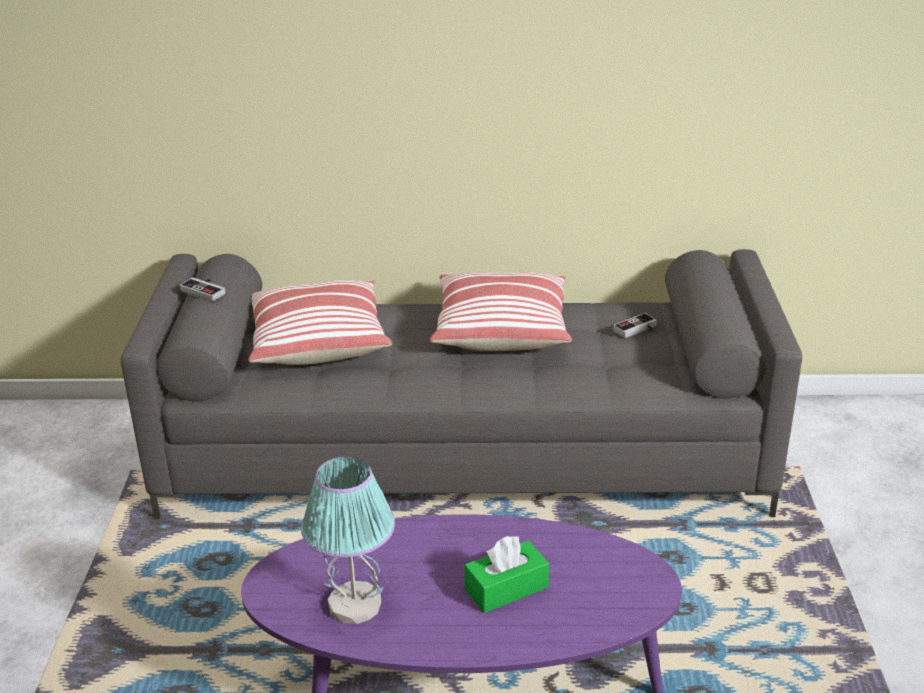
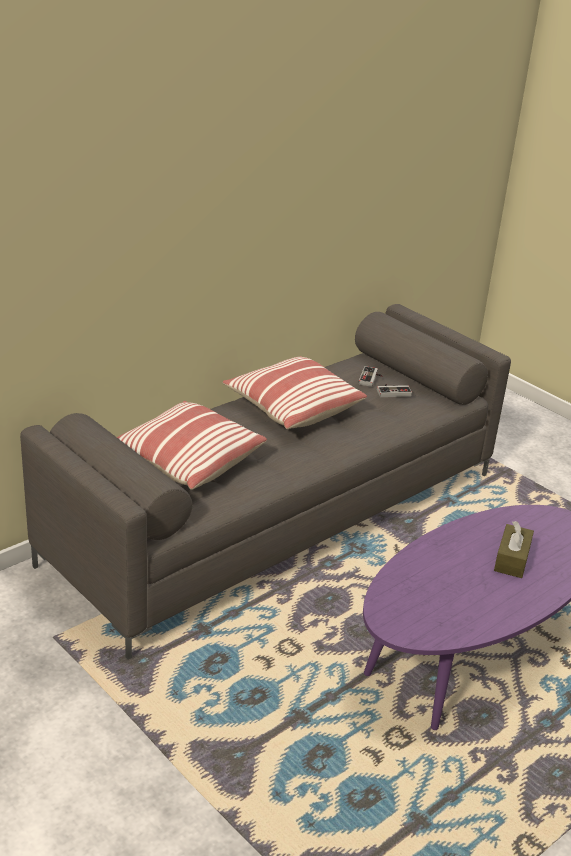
camera: 45 degrees left, 0 degrees up
game controller [179,277,225,301] -> game controller moved to [377,384,412,397]
table lamp [301,457,395,624] -> none
green tissue box [464,536,549,613] -> brown tissue box [494,521,534,578]

